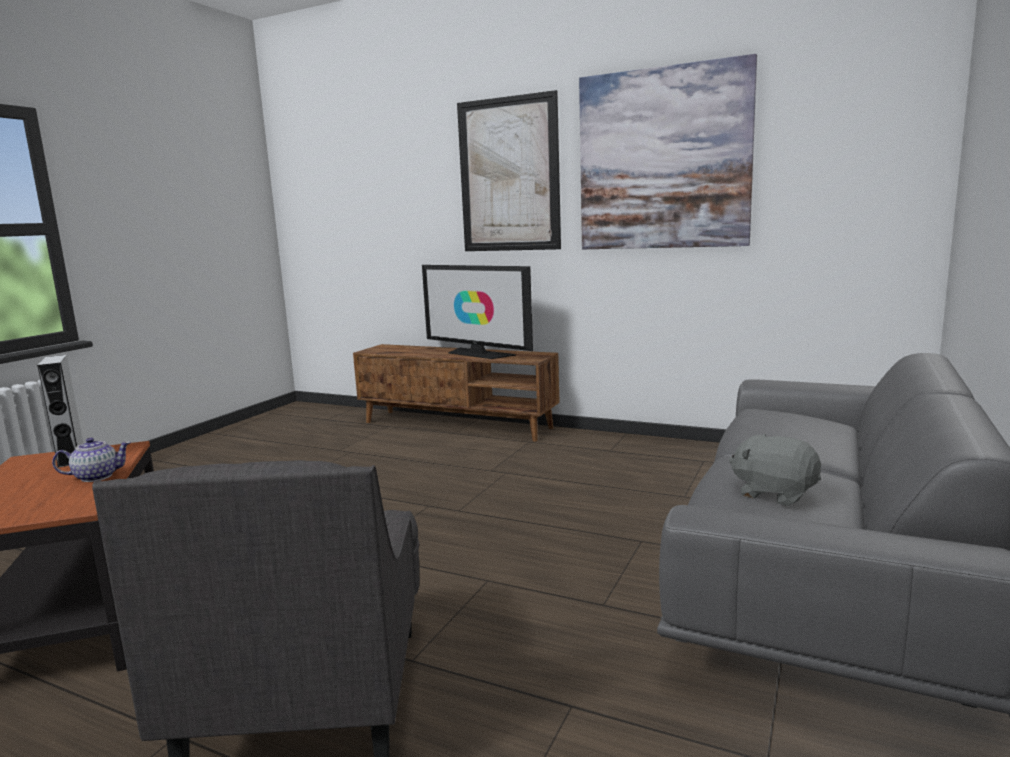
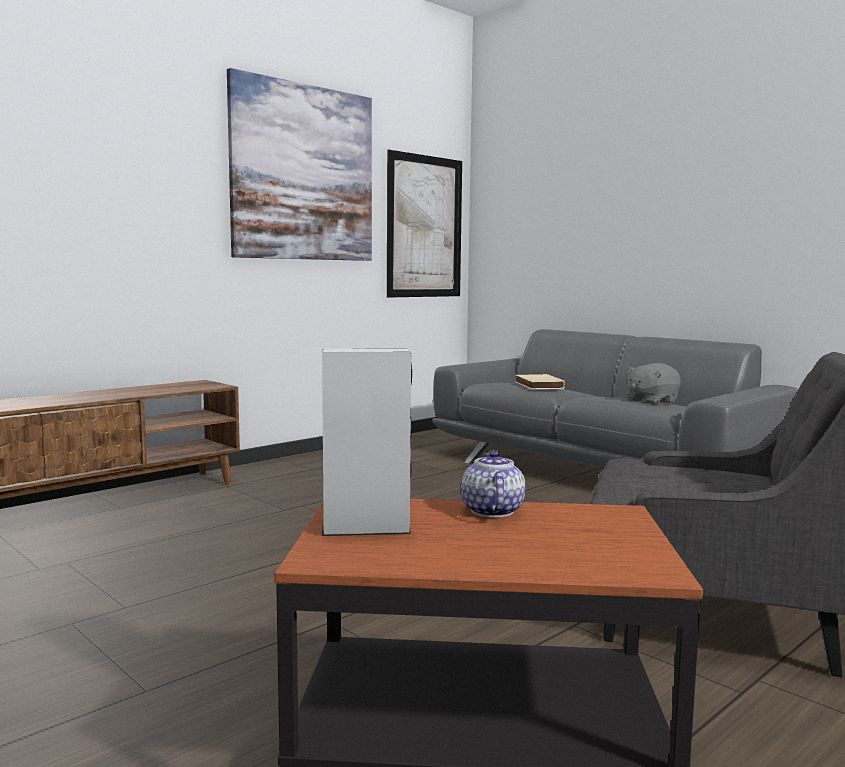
camera: 70 degrees left, 5 degrees down
television [422,265,533,359] -> none
picture [457,90,561,251] -> picture moved to [387,150,462,298]
none -> beige book [515,374,565,389]

